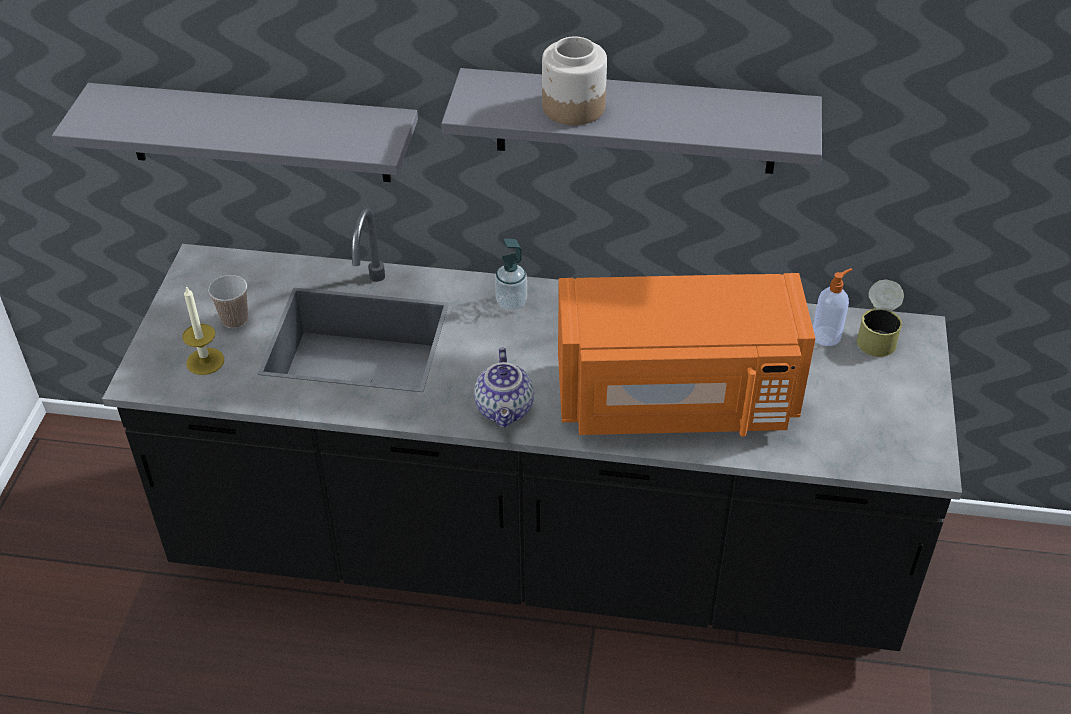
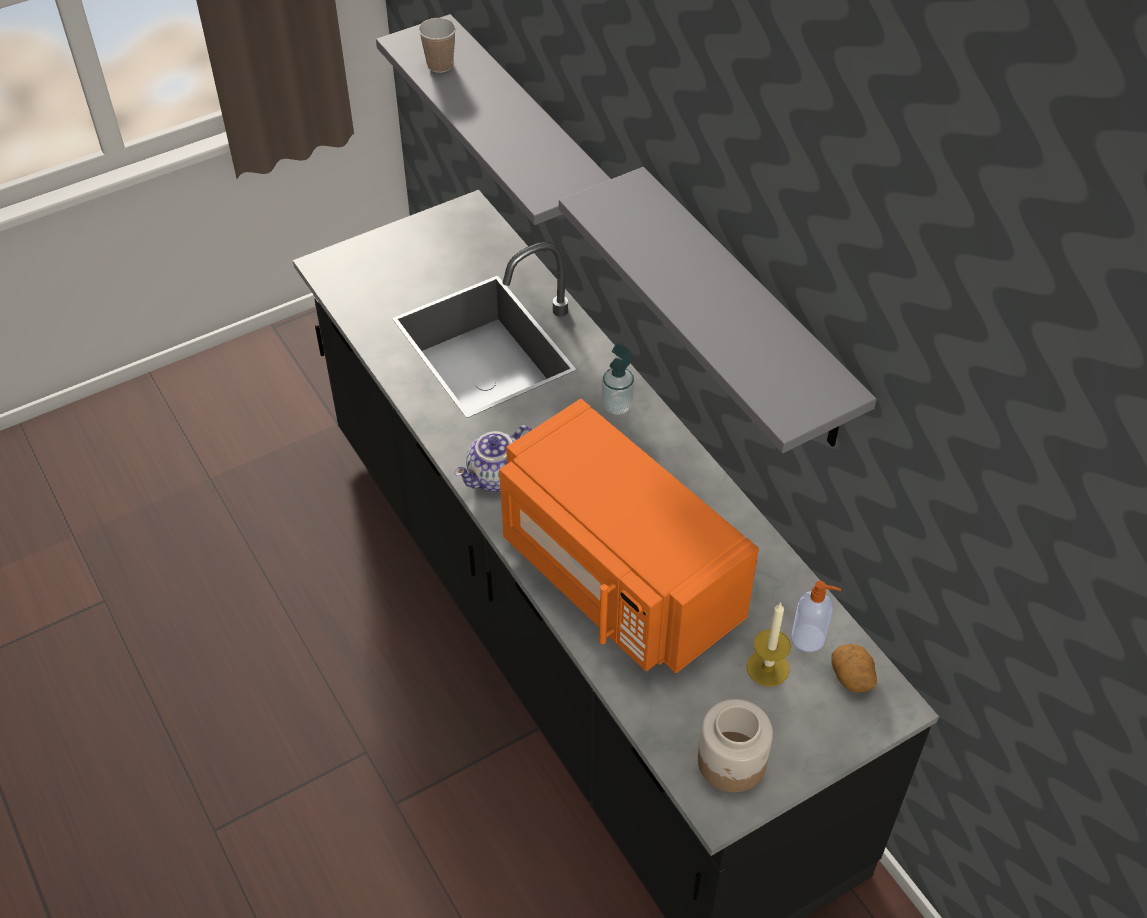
camera: 50 degrees right, 5 degrees up
candle [182,286,224,375] -> candle moved to [746,602,791,687]
cup [208,275,248,328] -> cup moved to [418,18,456,73]
jar [542,37,607,125] -> jar moved to [698,699,773,792]
can [857,279,904,357] -> potato [832,644,877,692]

